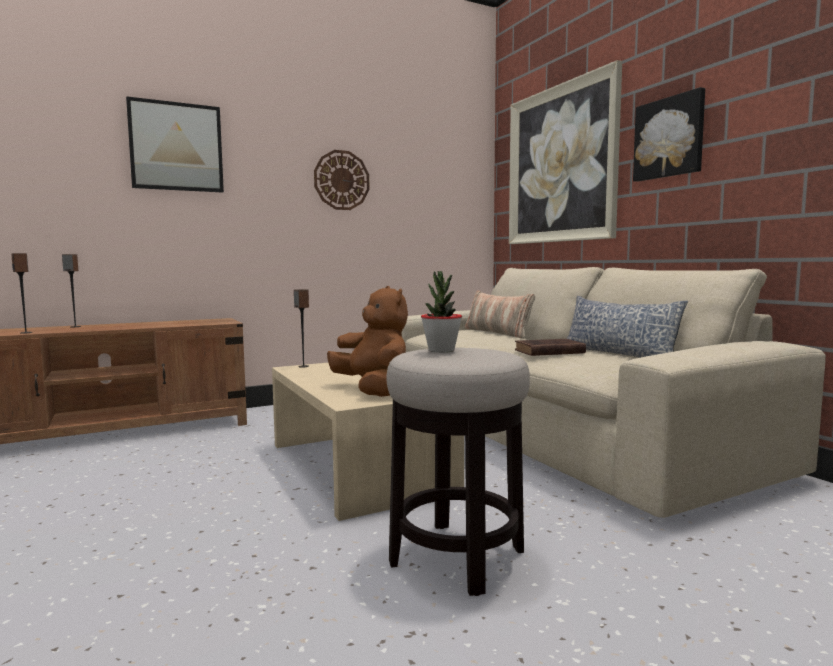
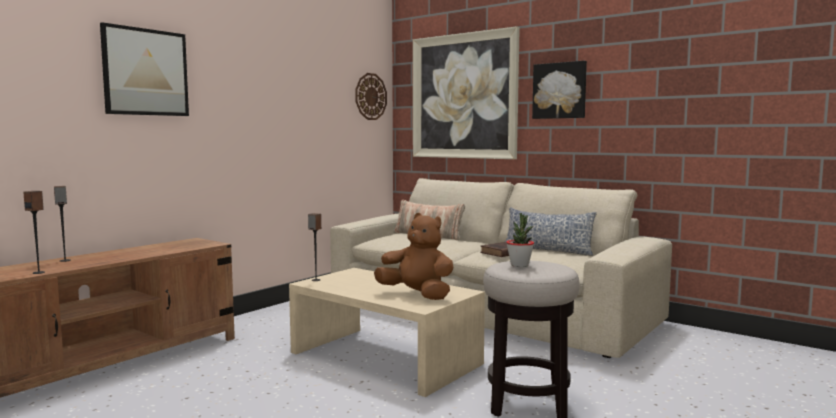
camera: 25 degrees left, 0 degrees up
wall clock [314,150,370,210] -> wall clock moved to [355,73,387,120]

